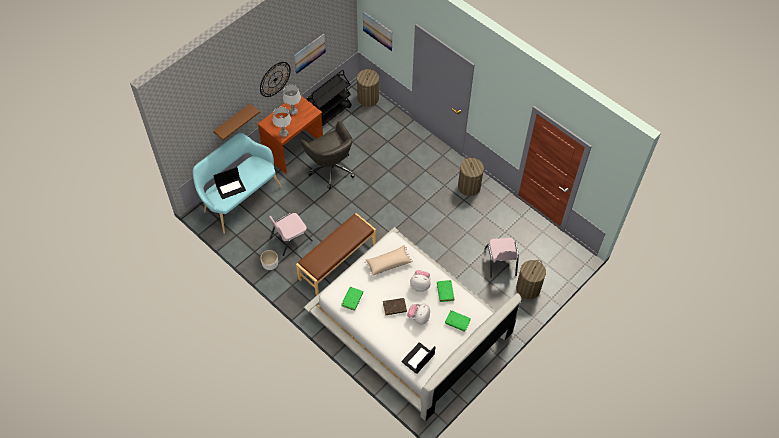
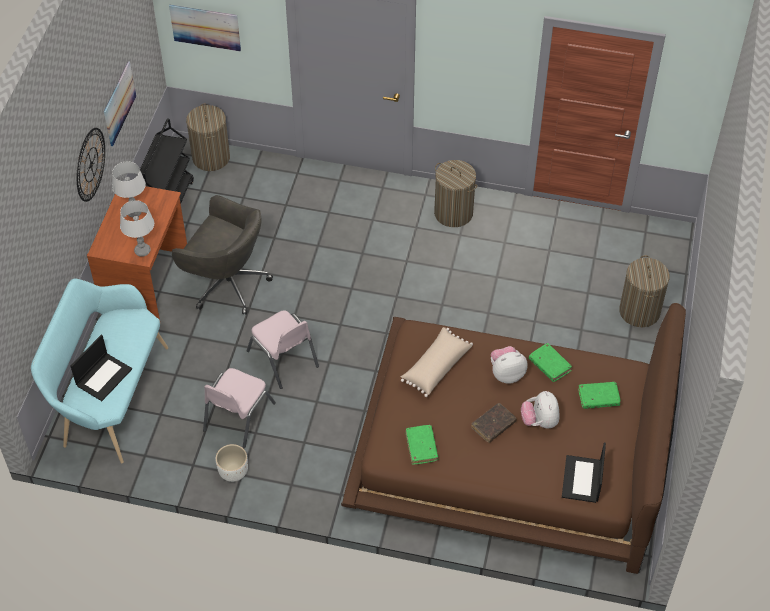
camera: 30 degrees left, 5 degrees down
brown shelf [213,104,260,140] -> none
brown bench [296,213,376,296] -> none
white bed [304,227,521,421] -> brown bed [341,303,686,574]
pink chair [484,238,519,278] -> pink chair moved to [246,310,319,389]

